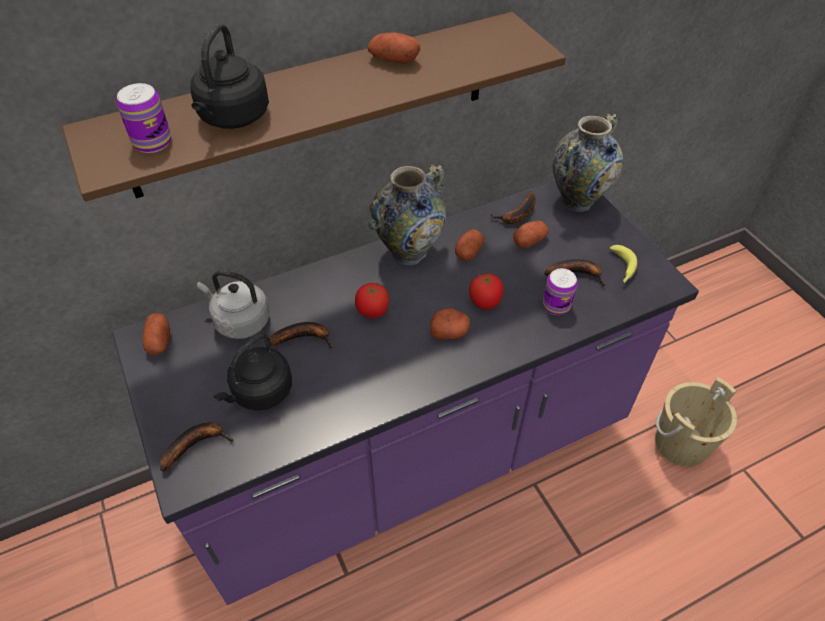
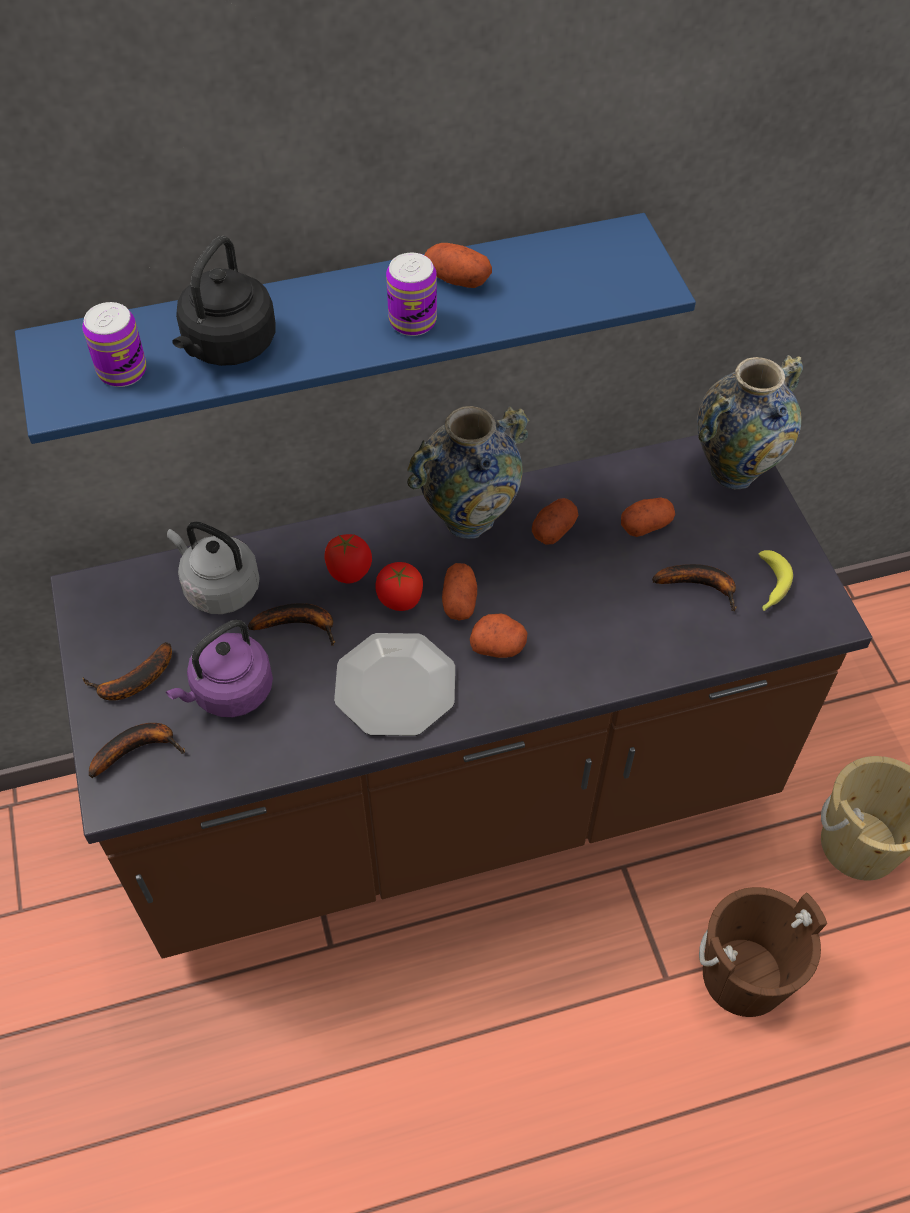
camera: 10 degrees right, 5 degrees up
brown shelf [62,12,566,201] -> blue shelf [15,213,696,444]
purple counter [112,180,699,605] -> brown counter [50,435,872,959]
potato [142,313,170,355] -> potato moved to [442,563,477,621]
black kettle [214,333,292,411] -> purple kettle [166,620,273,717]
tomato [469,273,504,310] -> tomato moved to [325,534,372,583]
banana [490,191,536,224] -> banana moved to [83,642,172,701]
can [543,268,578,315] -> can moved to [386,253,437,336]
none -> plate [334,633,455,736]
none -> brown bucket [699,887,827,1017]

